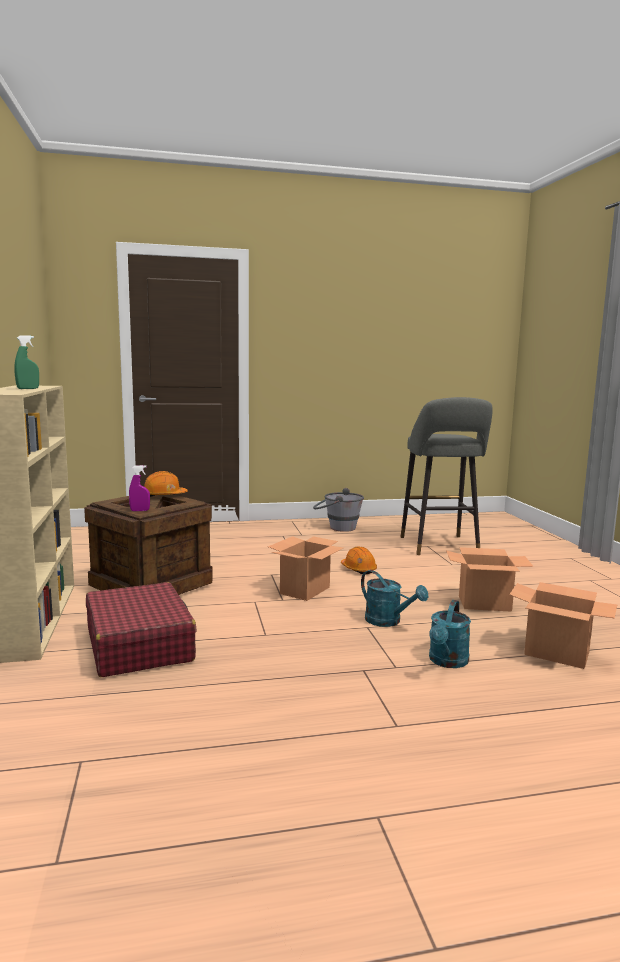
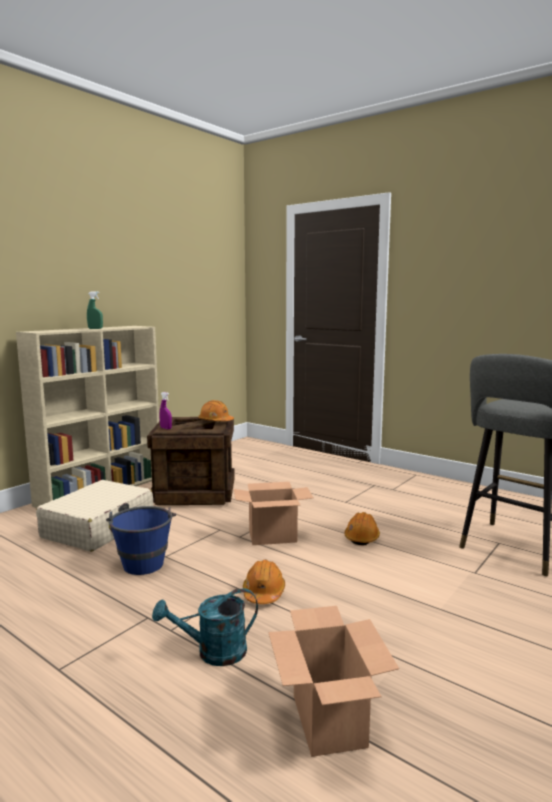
camera: 50 degrees right, 0 degrees up
red suitcase [86,582,197,677] -> beige suitcase [36,480,153,552]
grey bucket [313,488,364,532] -> none
turquoise watering can [361,570,428,627] -> orange hard hat [243,560,285,604]
cardboard box [446,547,533,612] -> none
none -> blue bucket [106,506,176,575]

